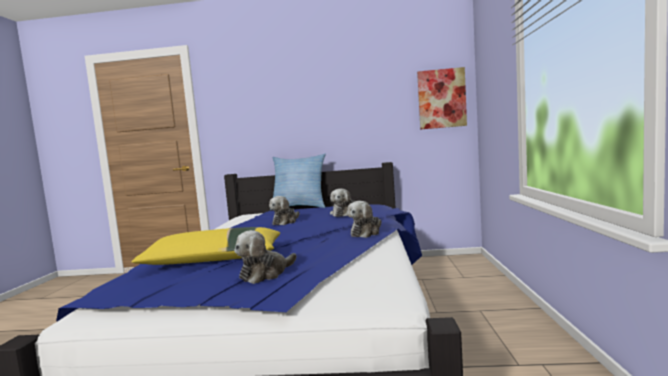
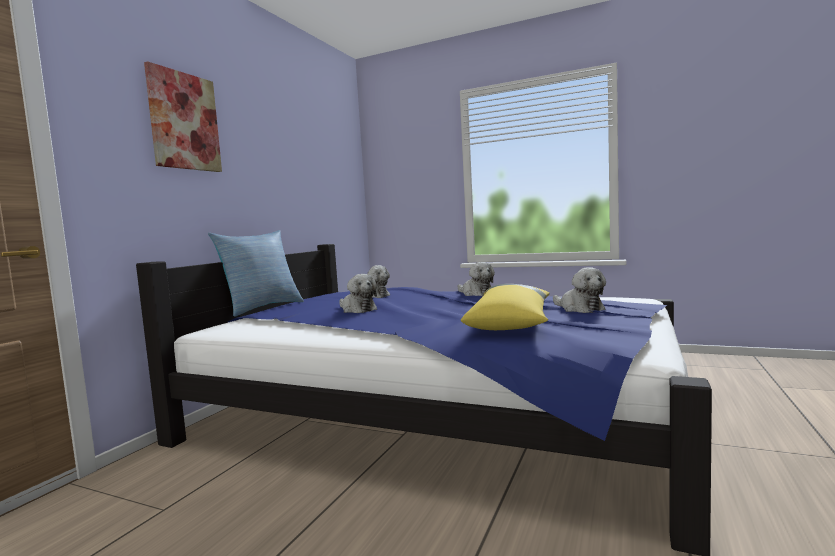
camera: 70 degrees left, 0 degrees up
picture [417,67,467,130] -> picture moved to [144,62,222,172]

